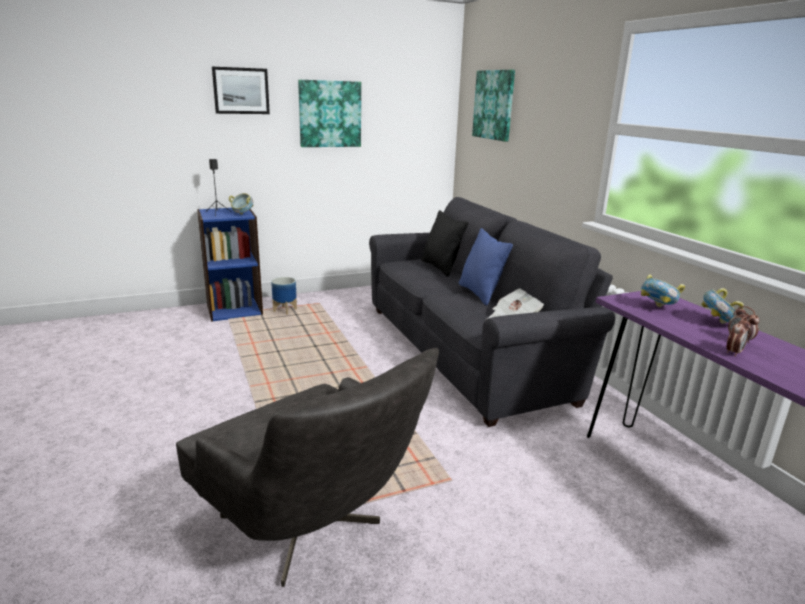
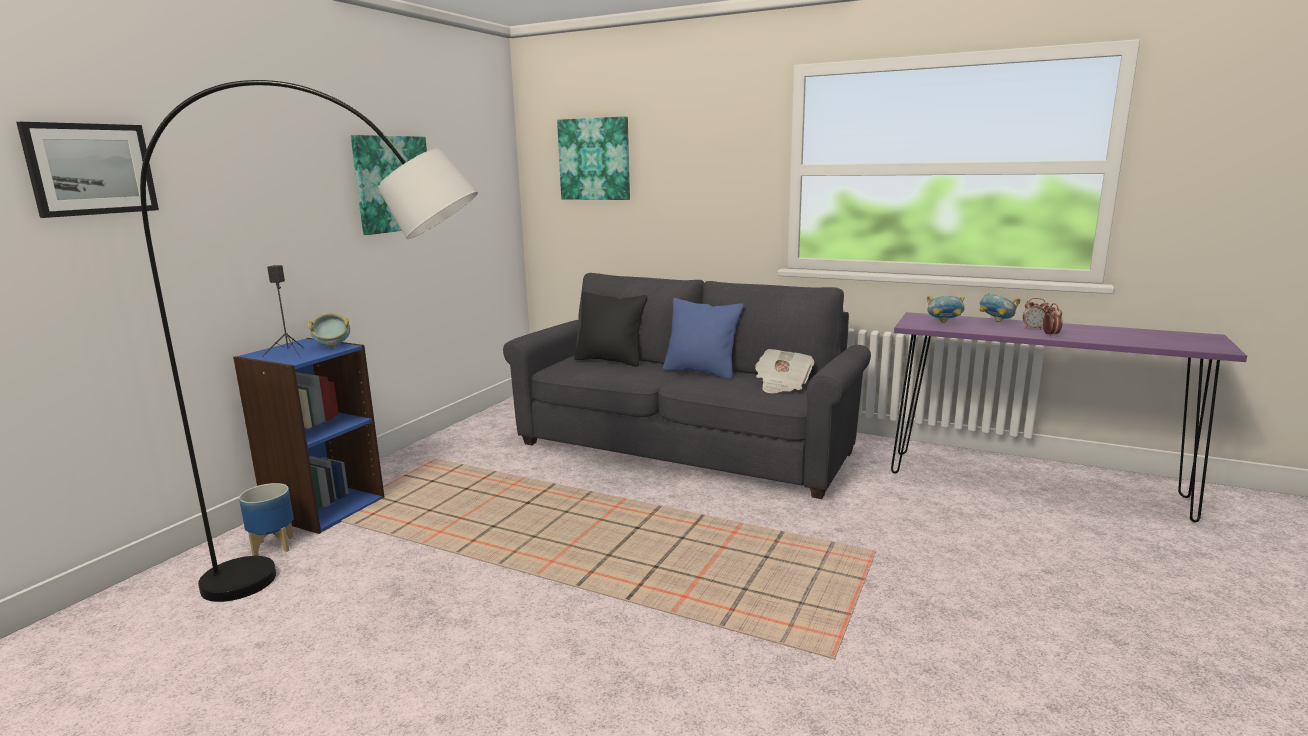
camera: 40 degrees left, 5 degrees down
grey armchair [176,348,439,587] -> none
picture [212,67,270,114] -> picture moved to [16,122,159,218]
planter [271,277,297,315] -> planter moved to [239,483,294,556]
none -> grey floor lamp [140,80,478,602]

